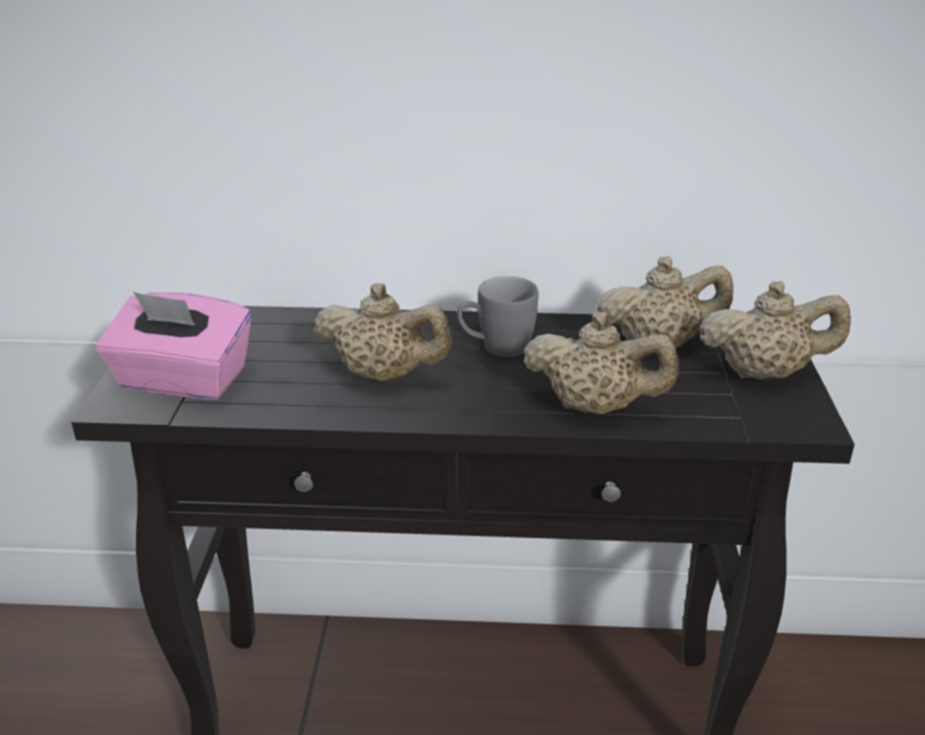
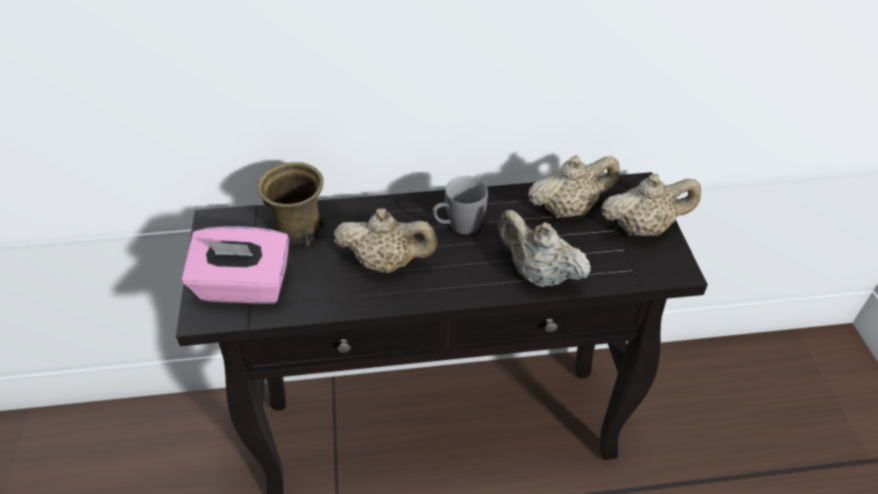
camera: 10 degrees left, 15 degrees up
beige teapot [524,311,679,415] -> beige teapot turned 150 degrees counterclockwise [497,210,591,287]
none -> brown mug [257,162,325,246]

